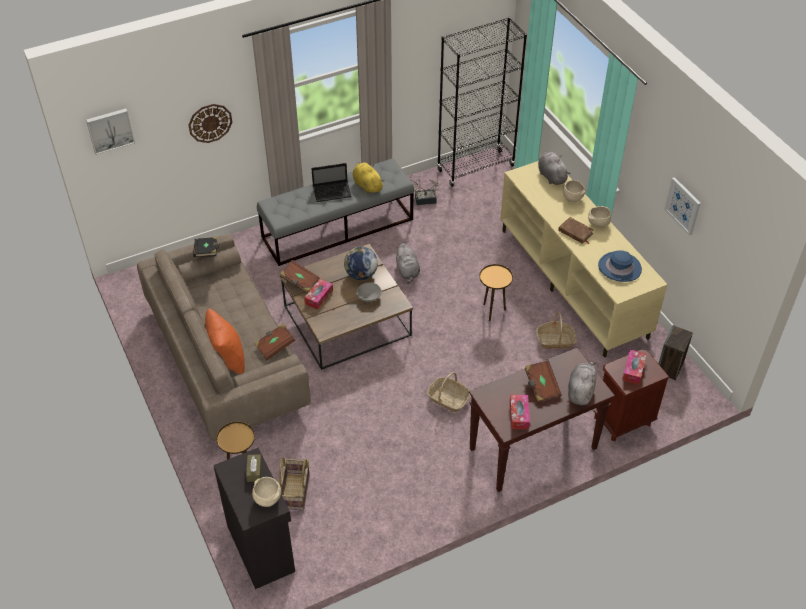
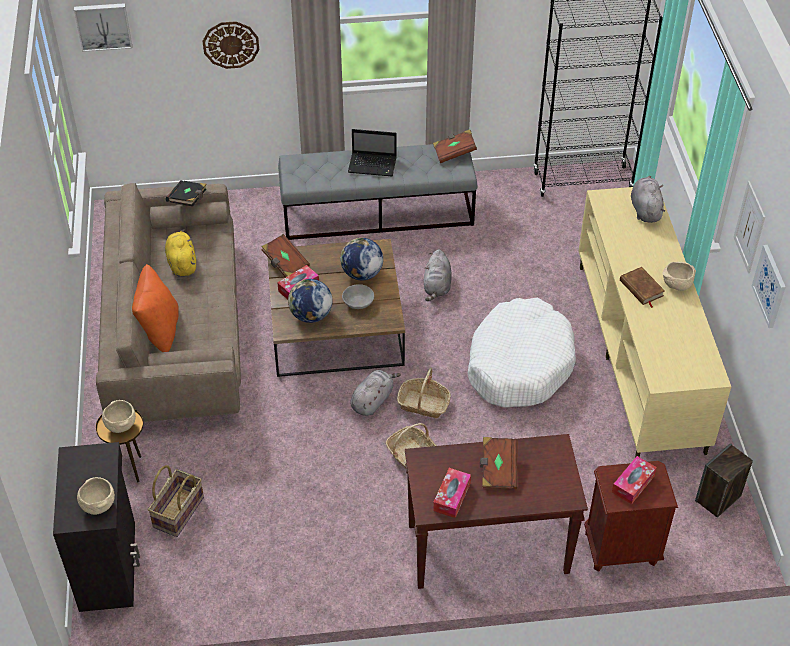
camera: 20 degrees right, 0 degrees up
brown tissue box [246,454,262,482] -> none
brown book [254,323,295,361] -> brown book moved to [433,129,477,163]
yellow plush toy [353,162,385,194] -> yellow plush toy moved to [165,229,196,277]
potted plant [409,175,442,205] -> none
brown side table [480,264,513,321] -> white dog bed [468,298,576,408]
basket [536,312,577,349] -> basket moved to [397,368,451,418]
beige bowl [563,180,585,202] -> beige bowl moved to [102,400,136,433]
grey plush toy [568,361,597,405] -> grey plush toy moved to [350,370,401,416]
blue hat [598,250,642,282] -> none
none -> globe [288,279,333,323]
none -> picture [734,181,765,273]

